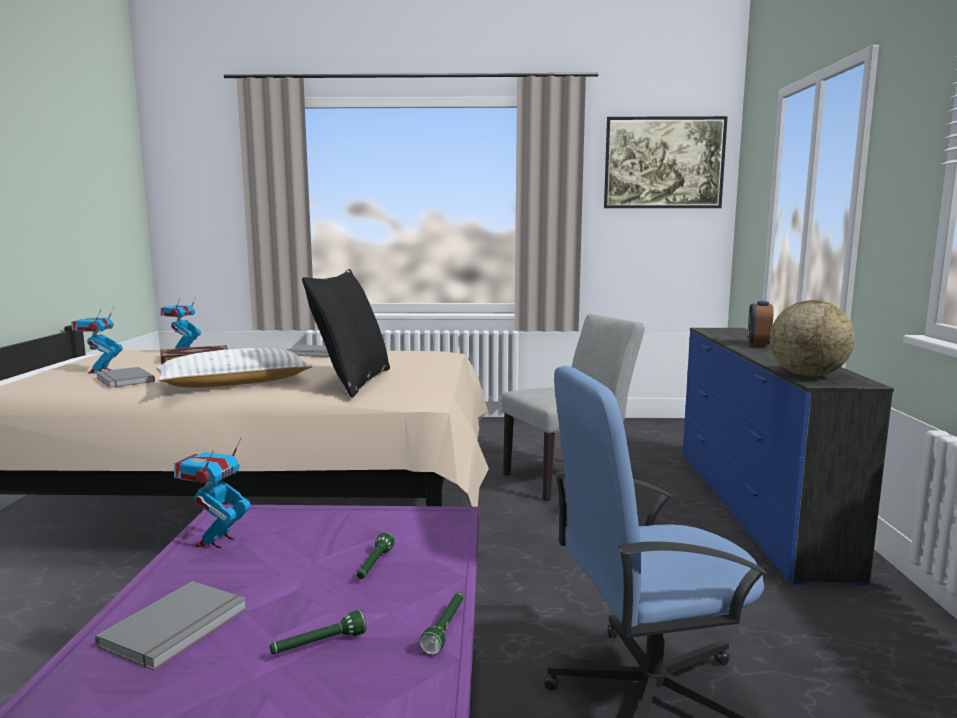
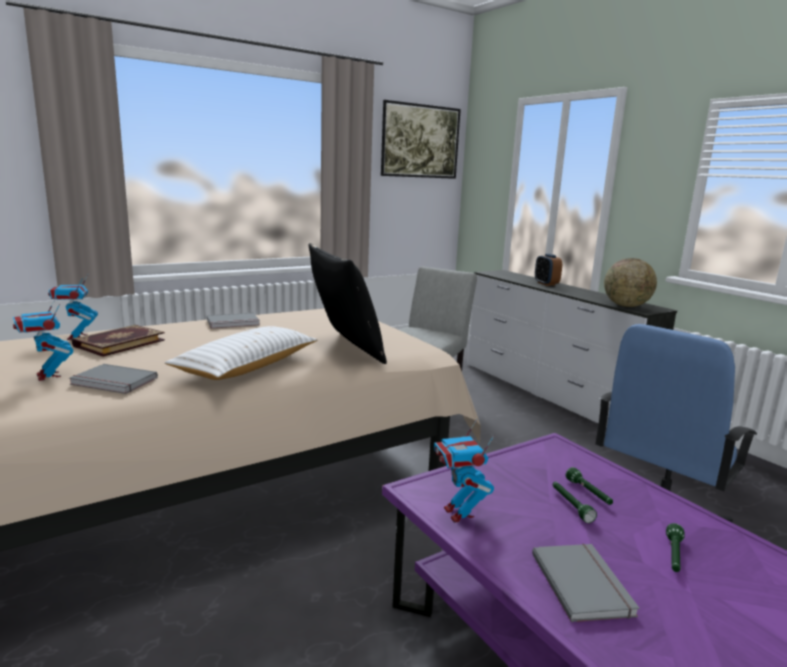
camera: 35 degrees left, 5 degrees up
green flashlight [419,592,464,655] -> green flashlight moved to [553,482,597,523]
blue dresser [683,328,894,585] -> white dresser [467,270,677,427]

